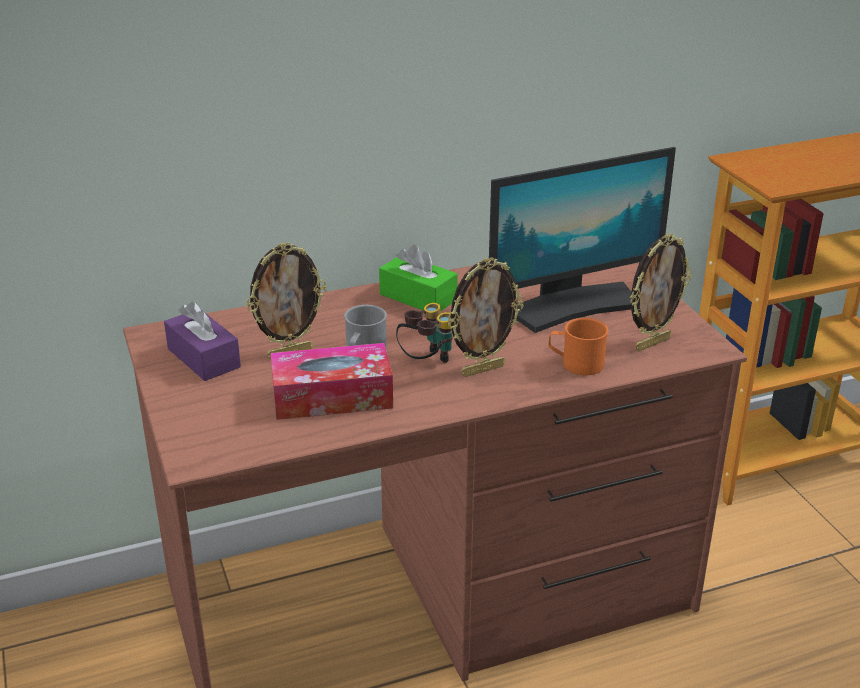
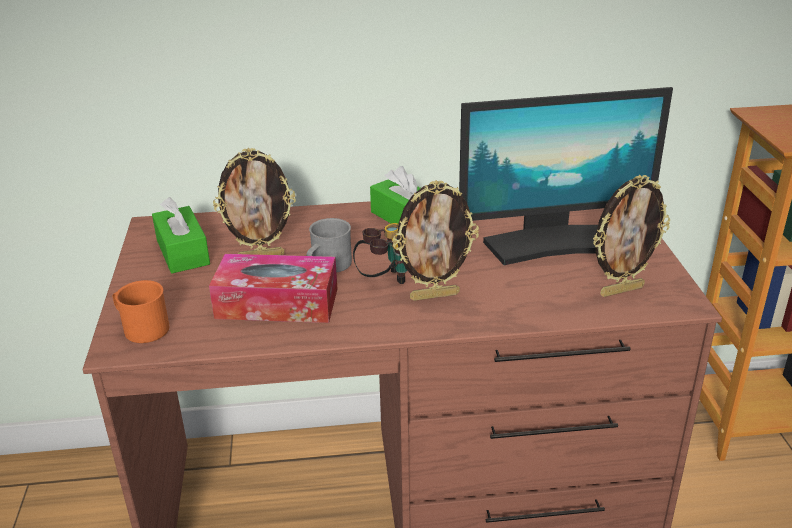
camera: 15 degrees right, 0 degrees up
purple tissue box [164,301,241,381] -> green tissue box [152,197,210,273]
orange mug [549,318,608,375] -> orange mug moved to [113,280,169,343]

